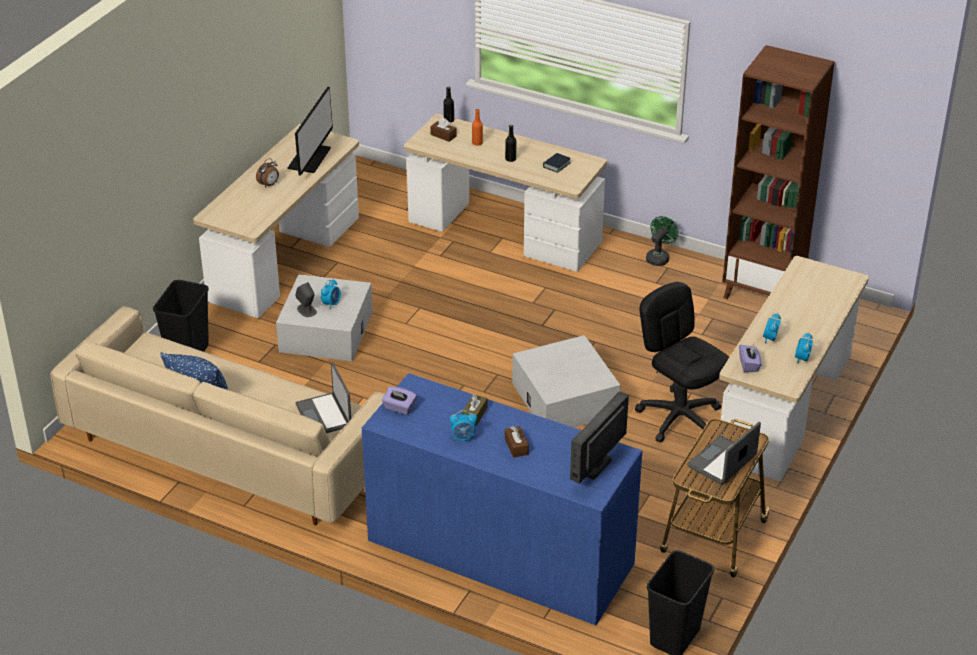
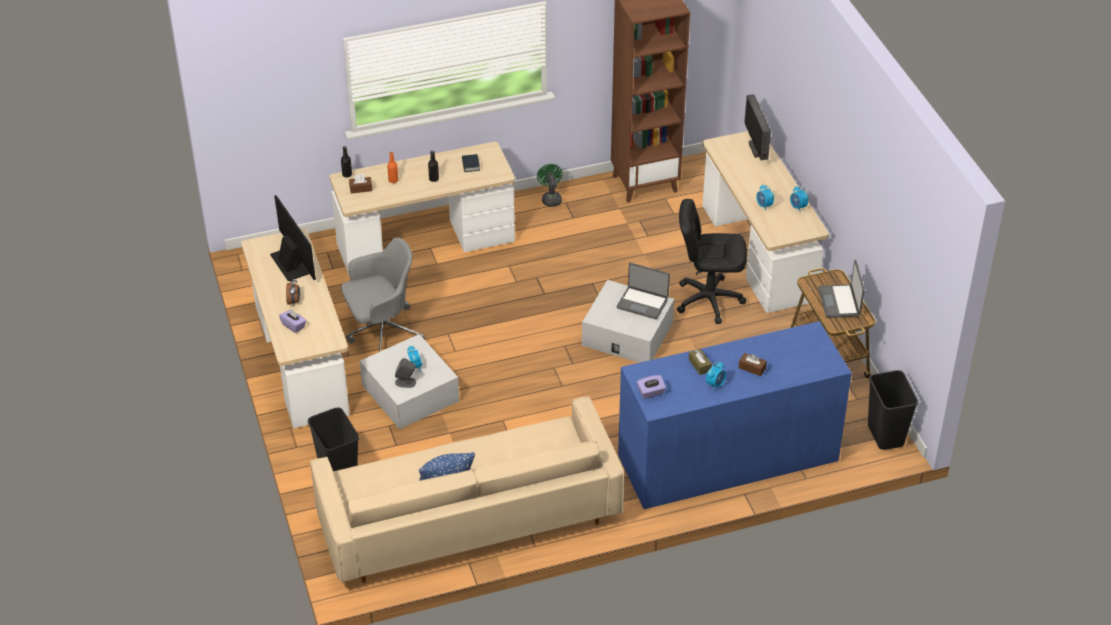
camera: 45 degrees left, 5 degrees up
laptop [296,362,351,433] -> laptop moved to [617,262,670,319]
monitor [570,391,629,484] -> monitor moved to [744,94,771,160]
purple tissue box [739,344,762,372] -> purple tissue box moved to [279,309,306,333]
none -> grey office chair [341,237,425,352]

